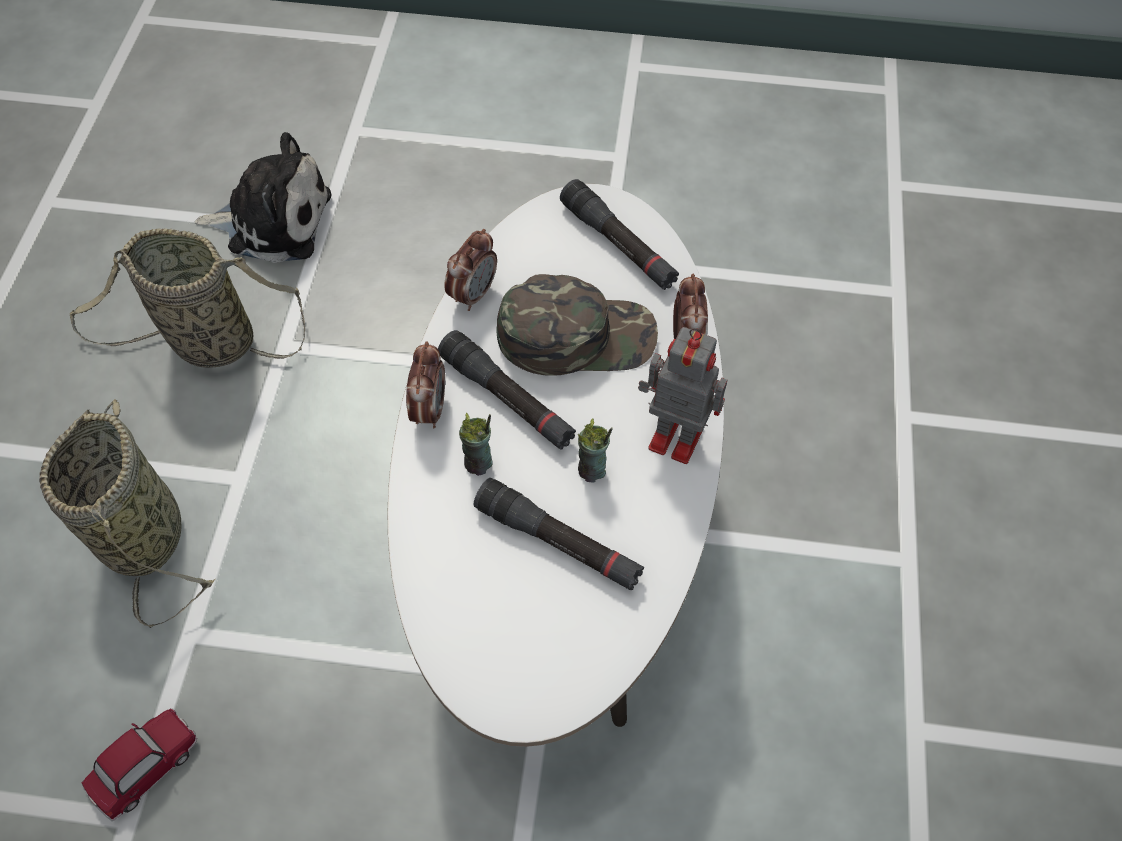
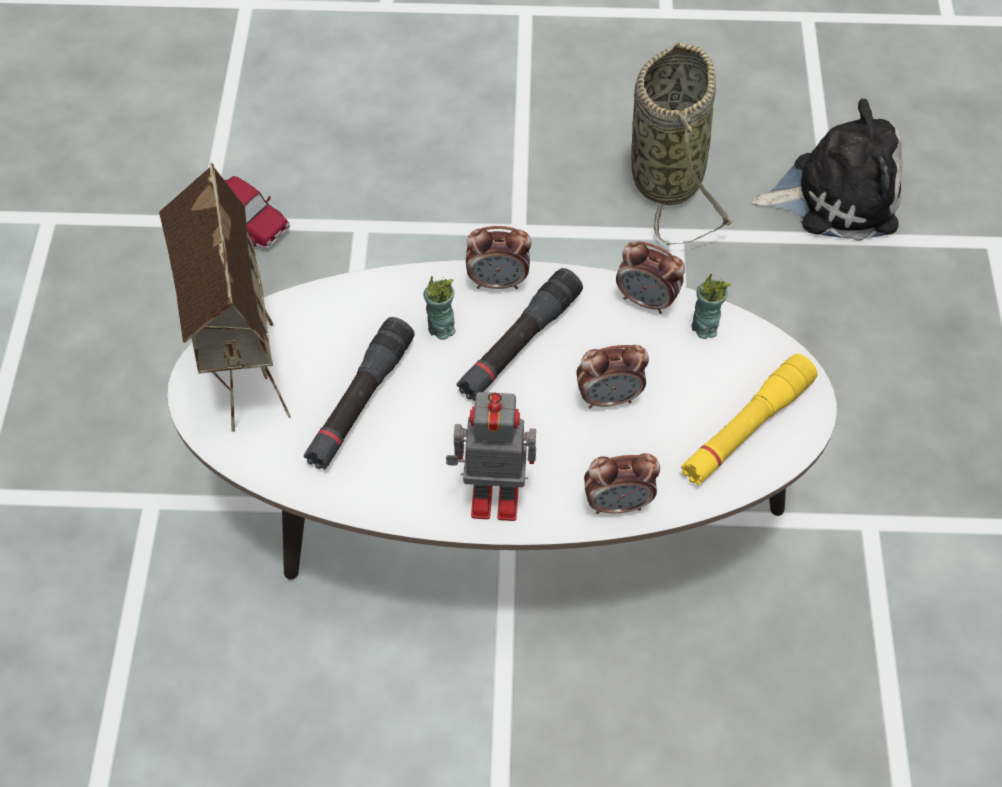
camera: 85 degrees right, 0 degrees up
basket [39,399,216,628] -> none
plush toy [194,132,332,263] -> plush toy turned 90 degrees counterclockwise [752,99,902,241]
green cap [496,274,658,376] -> alarm clock [577,345,649,408]
black flashlight [560,179,679,290] -> yellow flashlight [681,354,818,485]
cup [578,419,613,482] -> cup moved to [692,274,731,339]
toy robot [638,327,727,464] -> toy robot turned 105 degrees counterclockwise [446,392,536,521]
none -> toy house [159,163,291,432]

